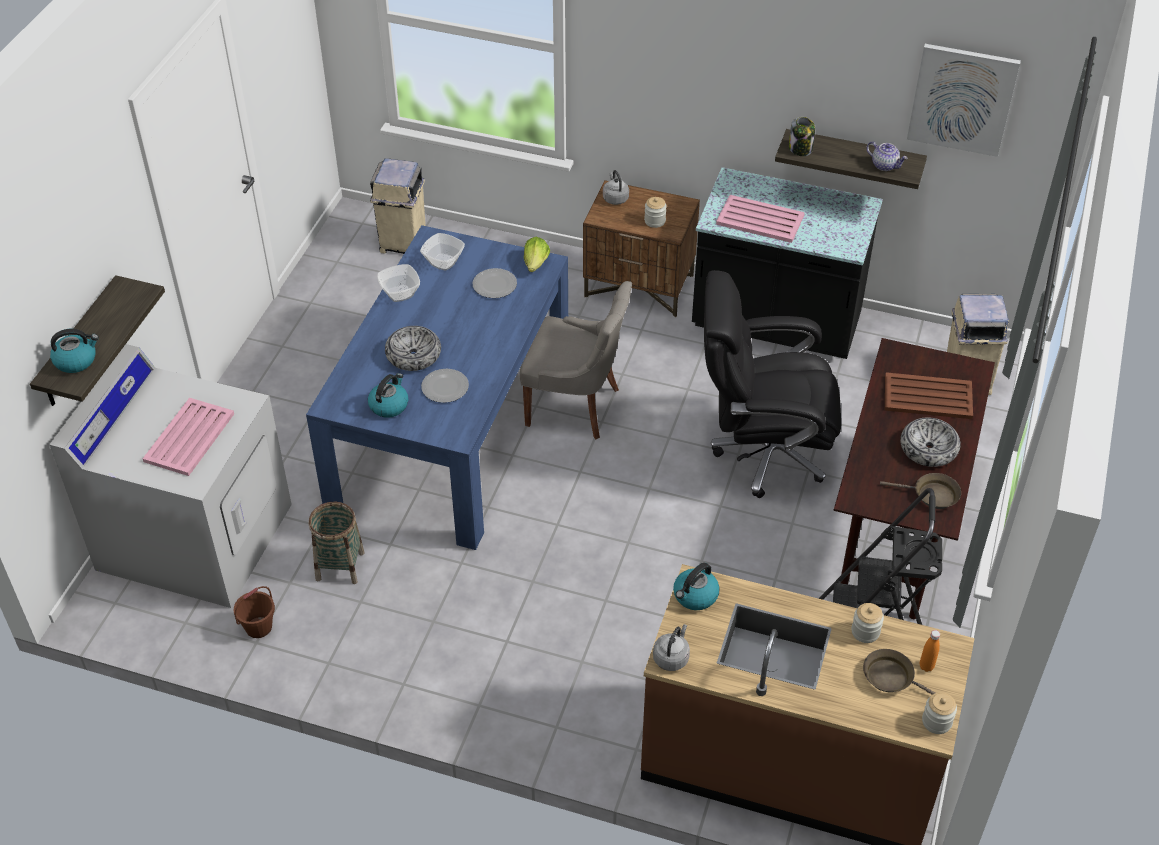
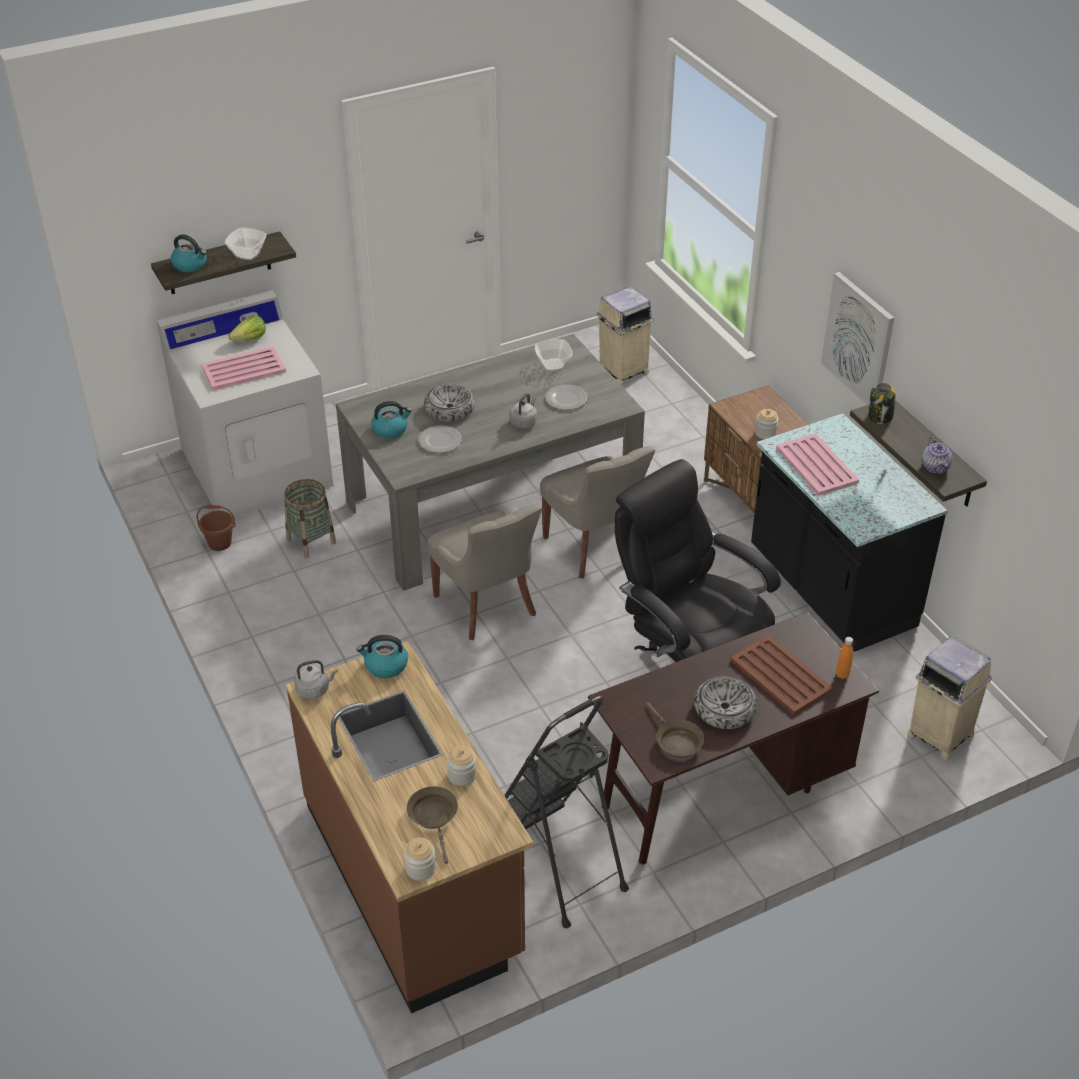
camera: 45 degrees right, 5 degrees down
blue dining table [306,225,568,550] -> grey dining table [336,334,645,591]
bowl [377,264,420,302] -> bowl moved to [225,228,267,260]
lettuce [524,237,550,272] -> lettuce moved to [228,316,266,341]
grey kettle [603,170,629,205] -> grey kettle moved to [510,393,537,429]
picture [907,44,1021,157] -> picture moved to [821,272,894,405]
orange bottle [920,630,940,672] -> orange bottle moved to [836,637,853,679]
none -> grey chair [427,504,542,640]

